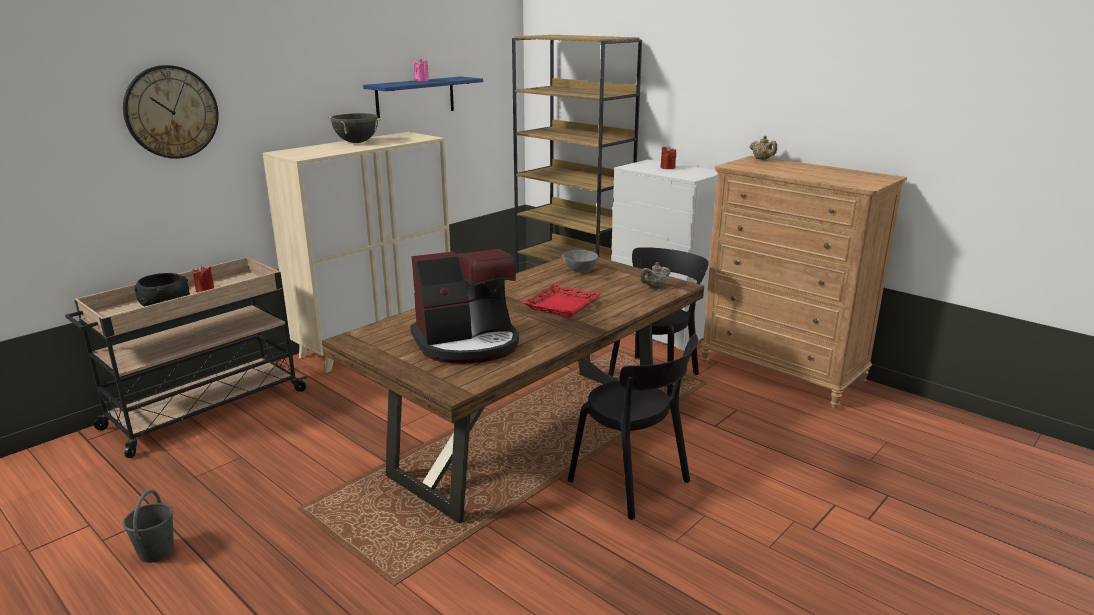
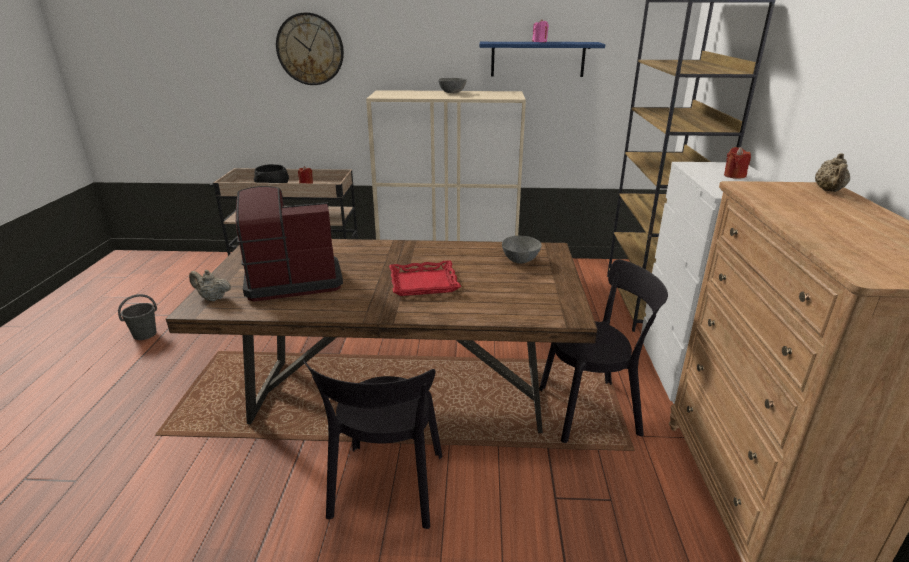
camera: 50 degrees right, 5 degrees up
black cooking pot [328,113,382,143] -> grey bowl [438,78,467,93]
coffee machine [410,249,519,364] -> coffee machine turned 135 degrees clockwise [236,186,343,302]
beige teapot [640,262,670,289] -> beige teapot moved to [189,270,231,301]

